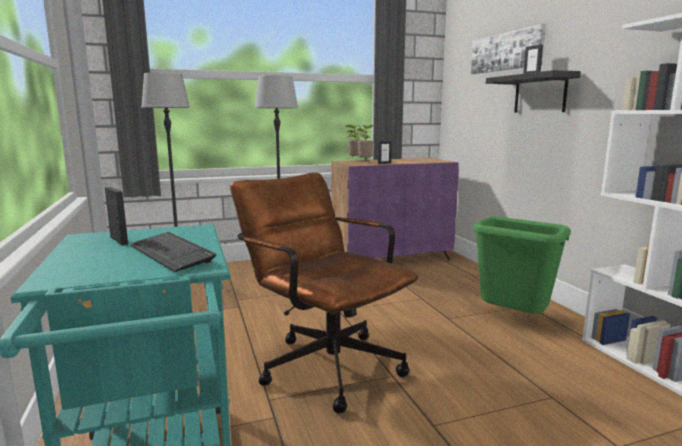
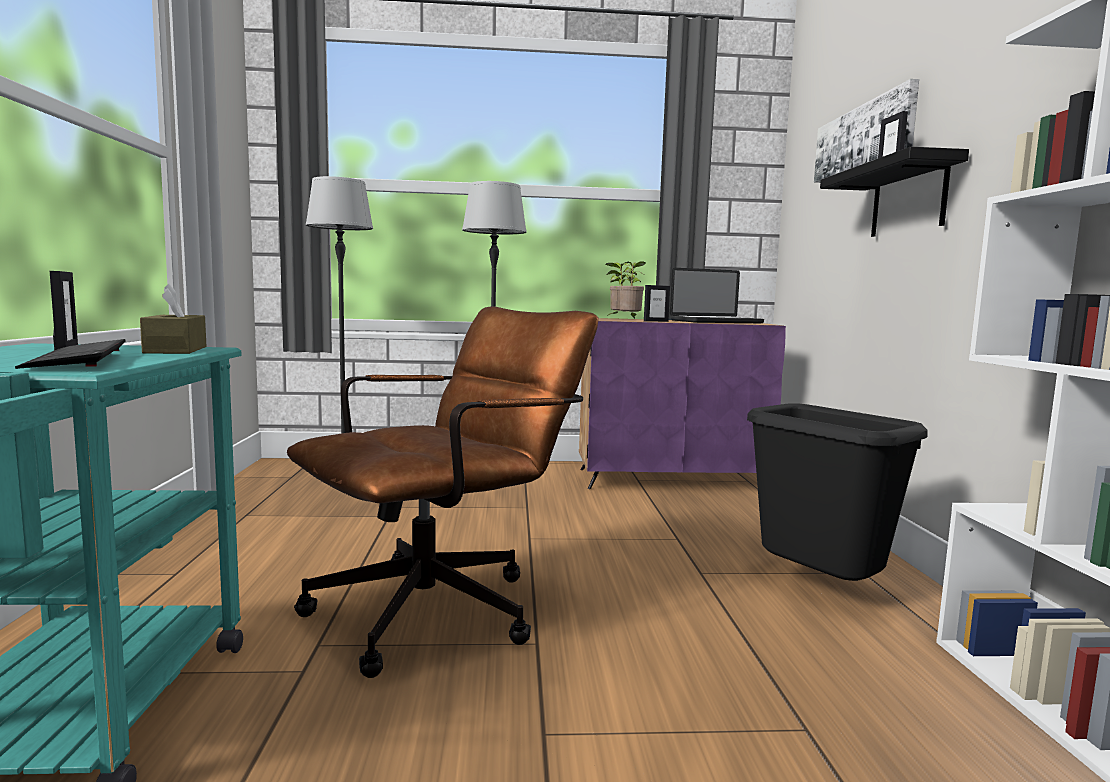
camera: 15 degrees right, 5 degrees down
brown office chair [230,173,418,413] -> brown office chair turned 75 degrees clockwise [287,306,599,678]
green trash can [473,216,571,314] -> black trash can [747,403,928,581]
none -> brown tissue box [140,283,206,354]
none -> laptop [670,268,764,323]

